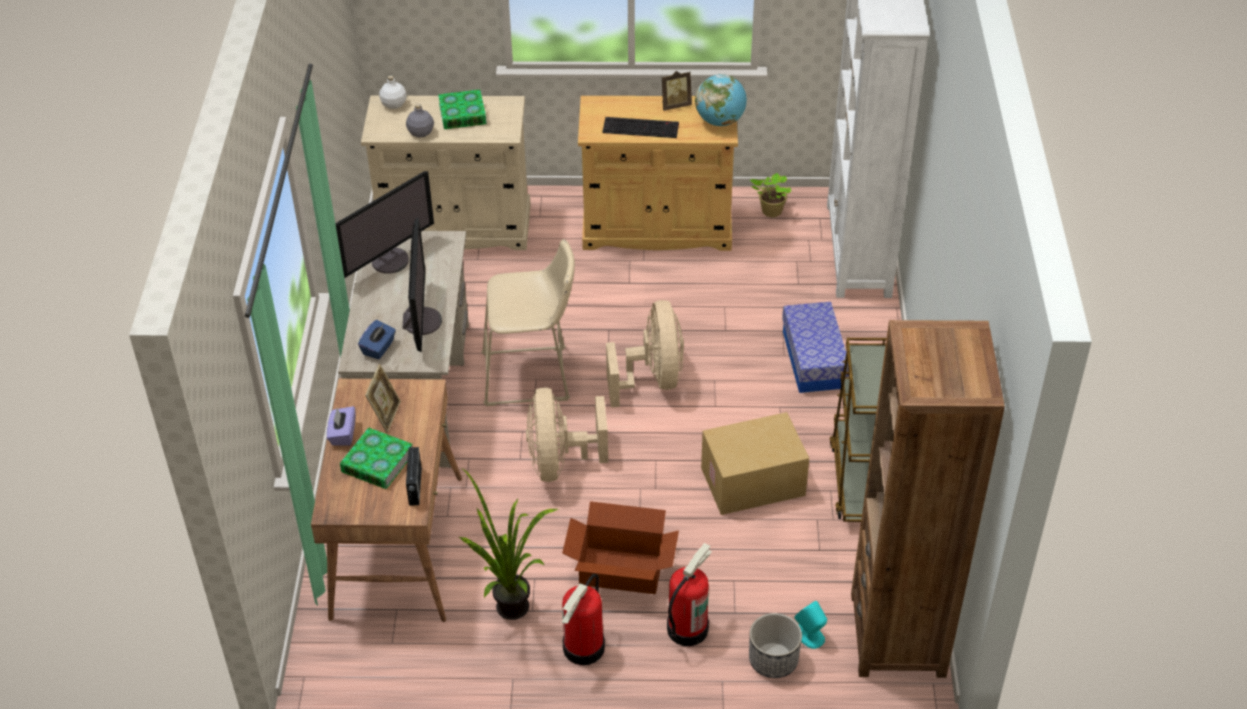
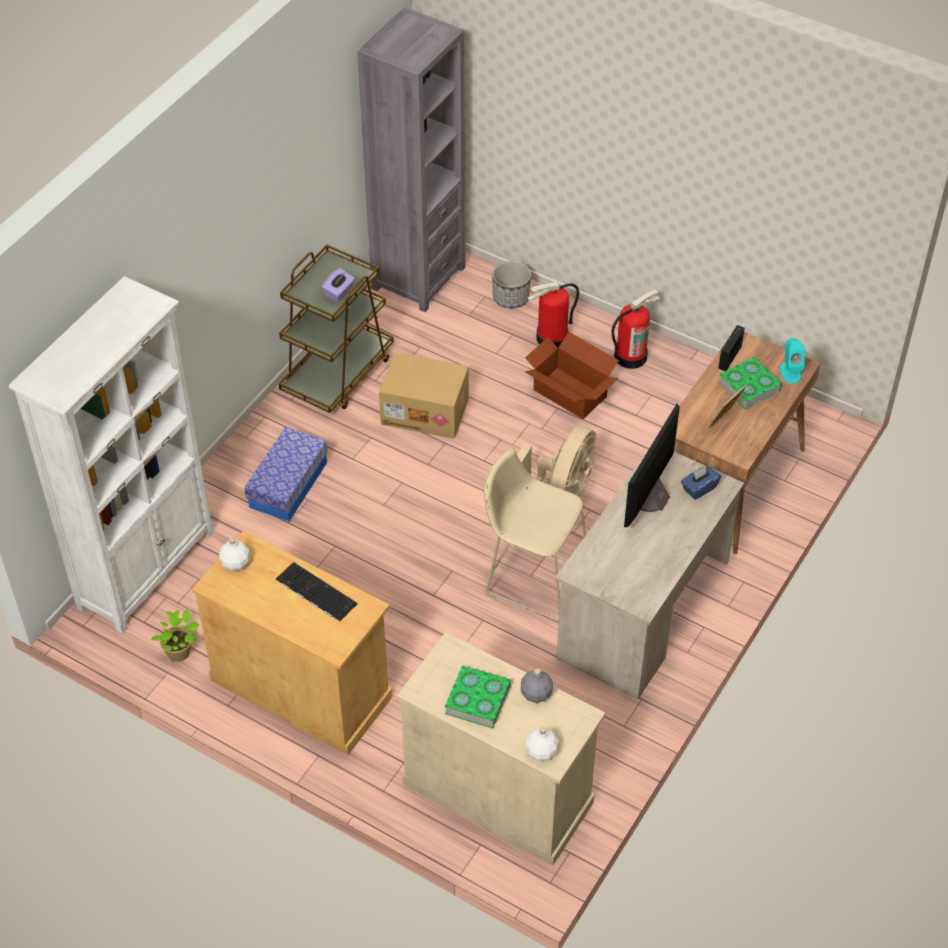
camera: 150 degrees left, 5 degrees up
purple tissue box [327,406,355,446] -> purple tissue box moved to [321,268,355,302]
monitor [335,171,434,278] -> none
potted plant [458,469,558,620] -> none
beige fan [606,300,684,407] -> none
picture frame [662,71,692,111] -> none
globe [695,74,747,126] -> white bottle [219,537,250,571]
turquoise speaker [794,601,827,649] -> turquoise speaker moved to [780,338,805,383]
brown bookcase [851,320,1005,678] -> grey bookcase [357,7,466,312]

